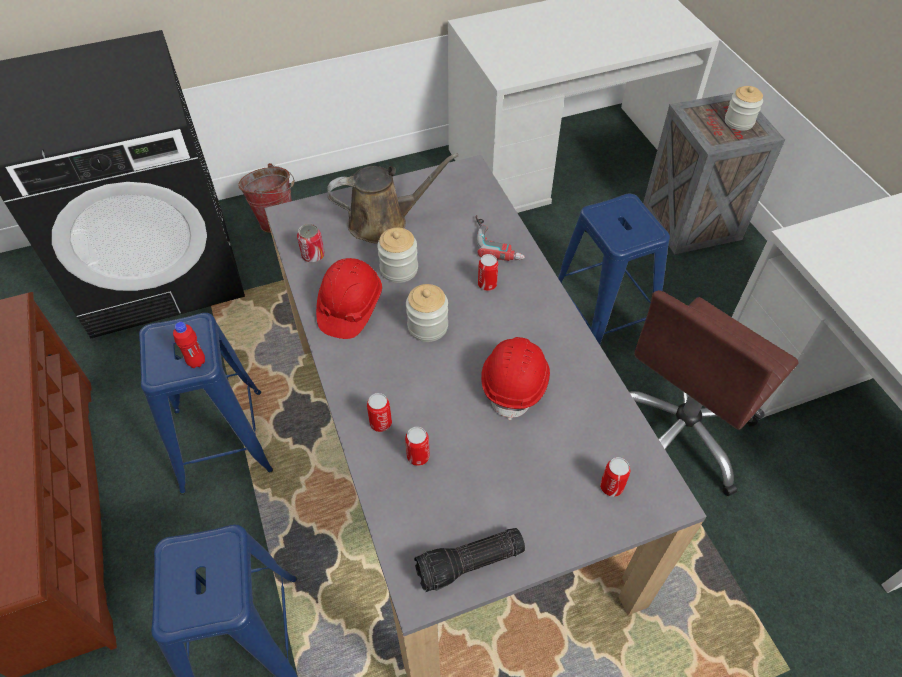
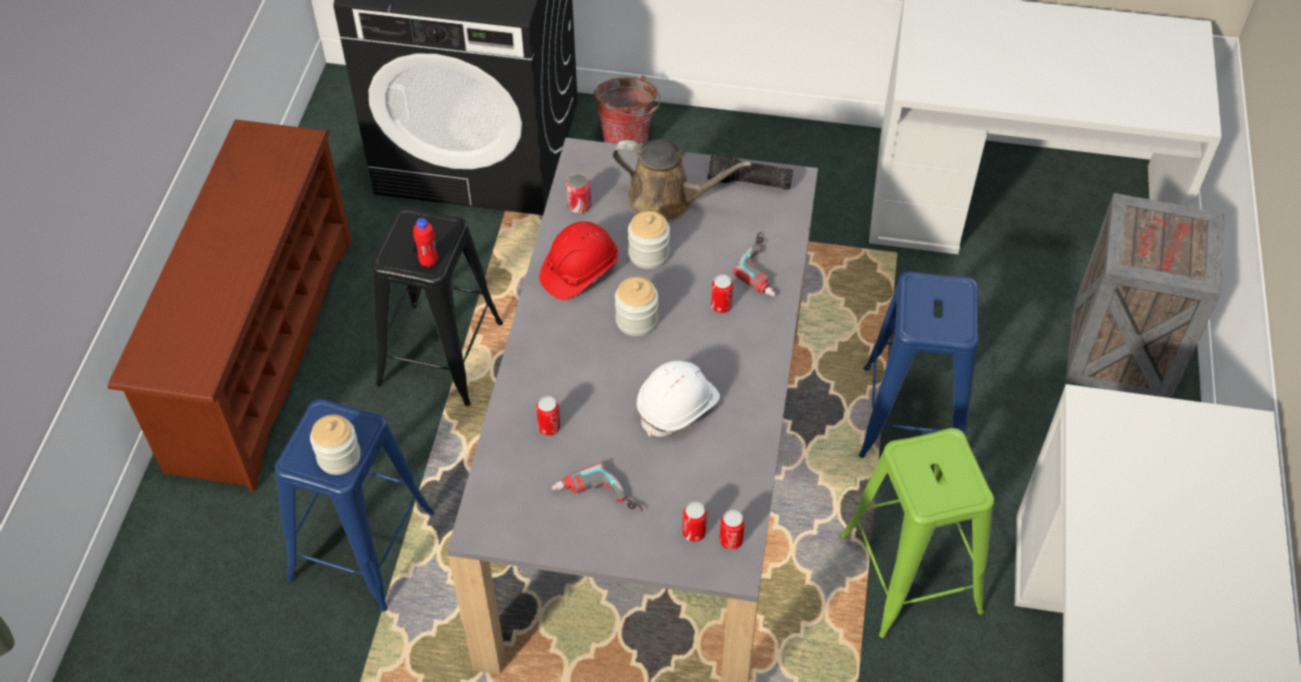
camera: 30 degrees right, 0 degrees up
blue stool [139,313,273,495] -> black stool [371,207,503,406]
can [367,393,392,432] -> can moved to [719,510,745,550]
flashlight [414,528,525,592] -> flashlight moved to [707,153,793,189]
red hard hat [481,337,550,420] -> white hard hat [637,361,720,437]
brown office chair [629,290,799,496] -> green stool [840,428,994,640]
jar [725,86,763,131] -> jar moved to [310,415,361,475]
none -> power drill [552,463,643,511]

